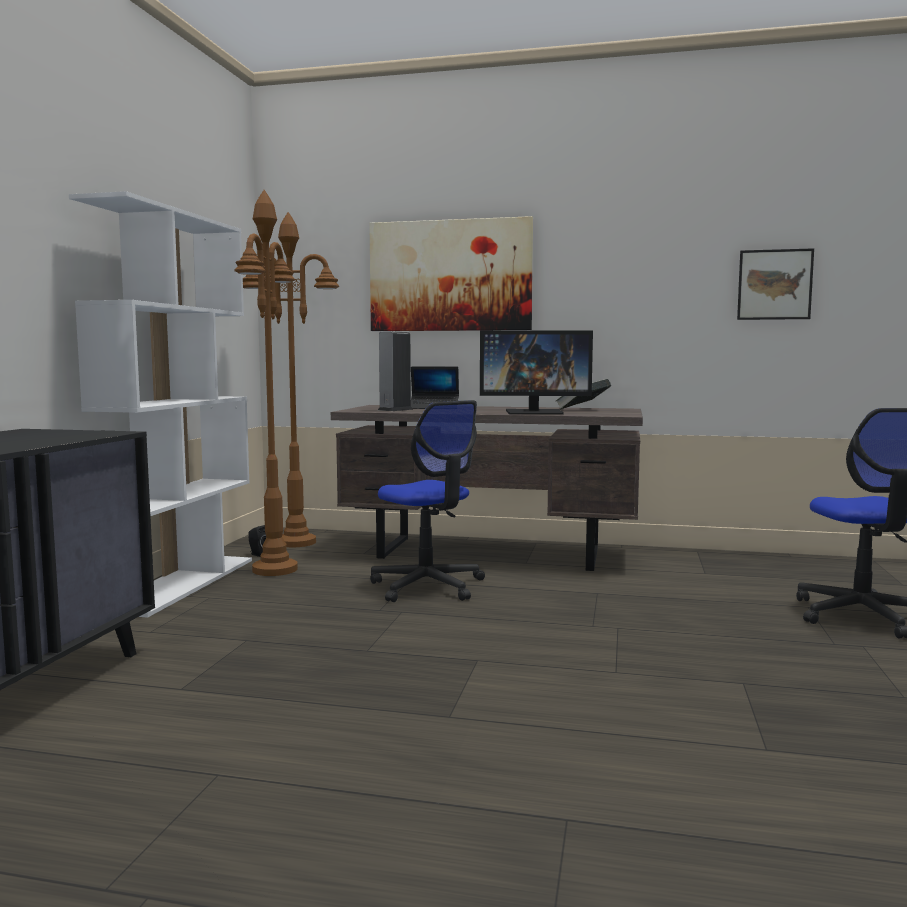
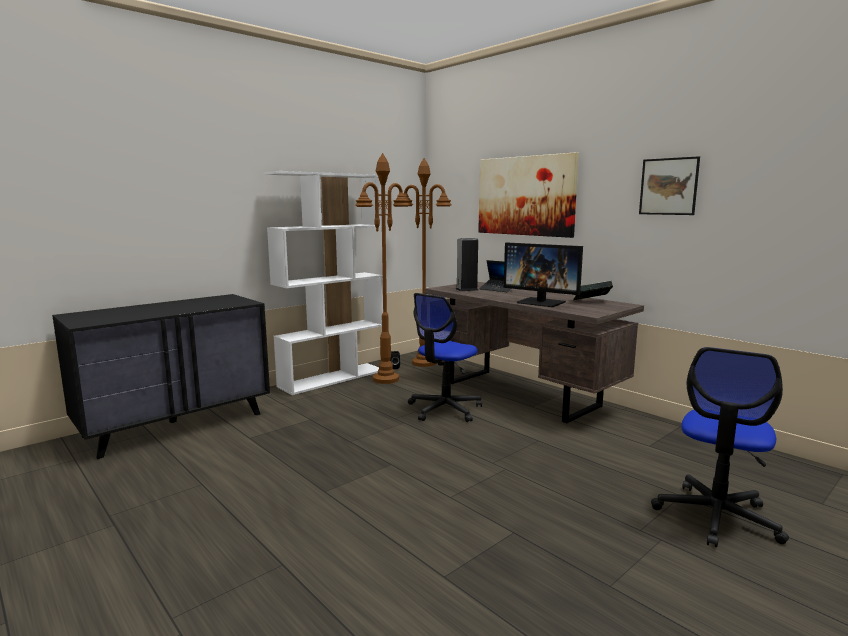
camera: 35 degrees right, 5 degrees up
office chair [370,400,485,602] -> office chair turned 45 degrees clockwise [408,293,482,422]
picture [737,248,814,320] -> picture moved to [639,156,700,215]

